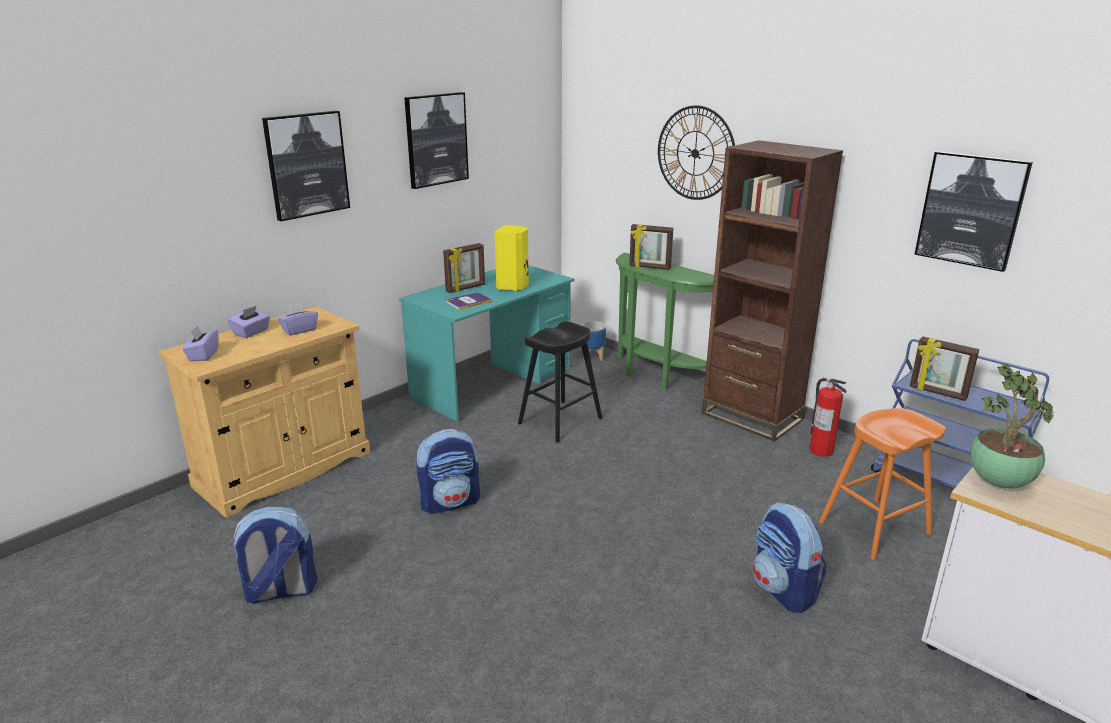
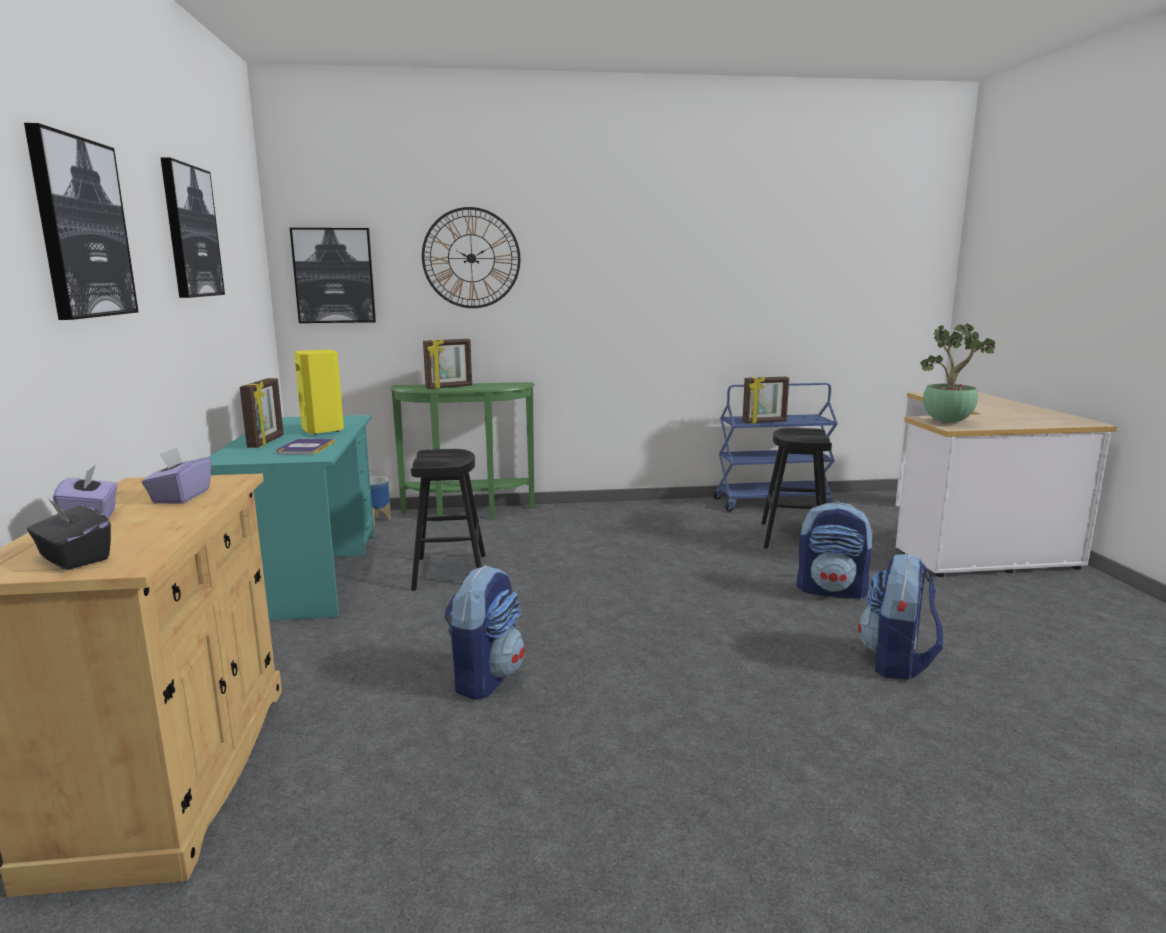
camera: 50 degrees left, 10 degrees down
purple tissue box [182,325,219,361] -> black tissue box [27,501,111,570]
backpack [230,506,317,604] -> backpack moved to [858,553,943,680]
brown bookcase [702,140,843,442] -> none
fire extinguisher [810,378,847,457] -> none
orange stool [819,408,945,560] -> black stool [761,428,832,548]
picture [914,151,1033,272] -> picture moved to [290,228,376,323]

